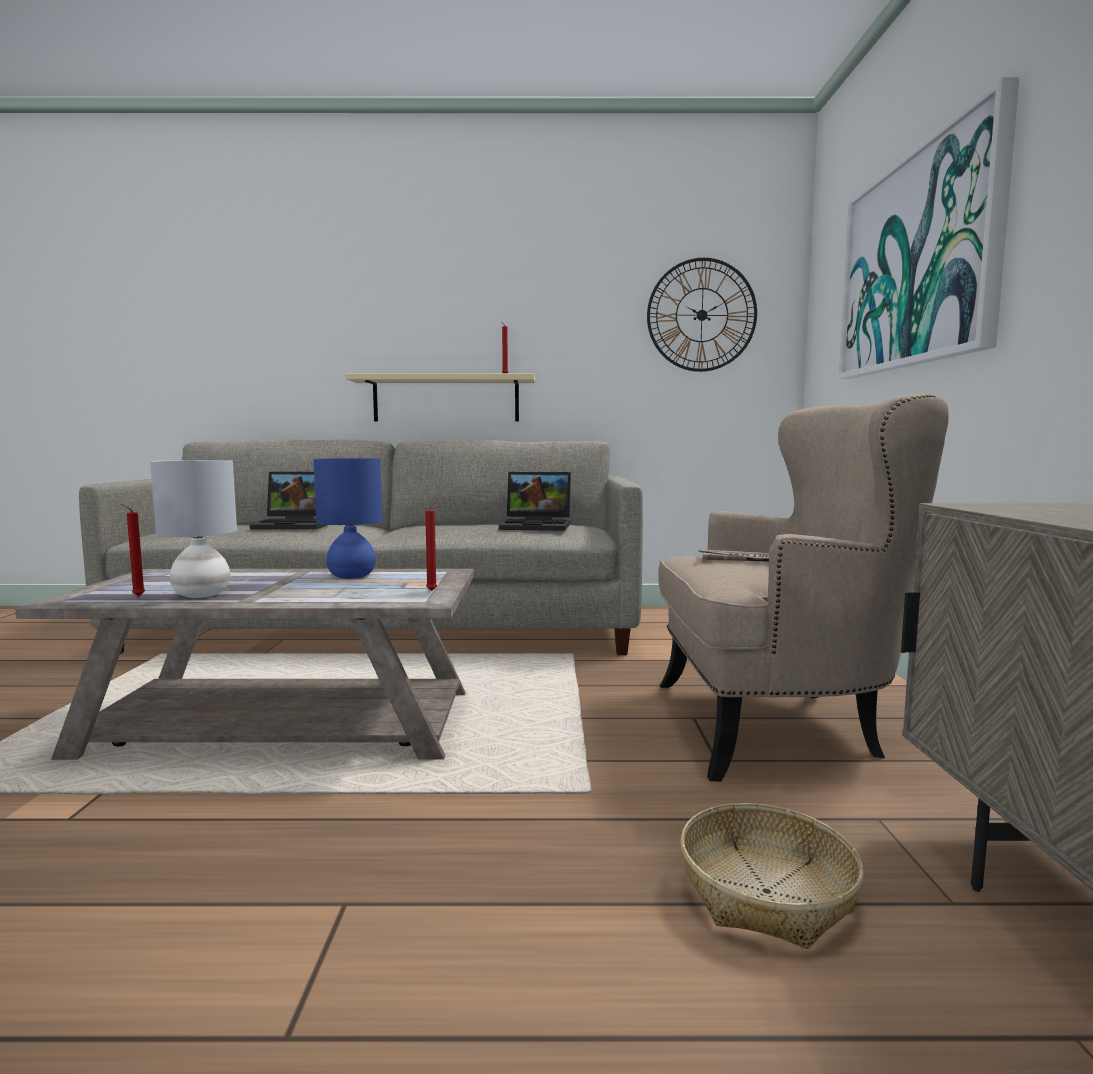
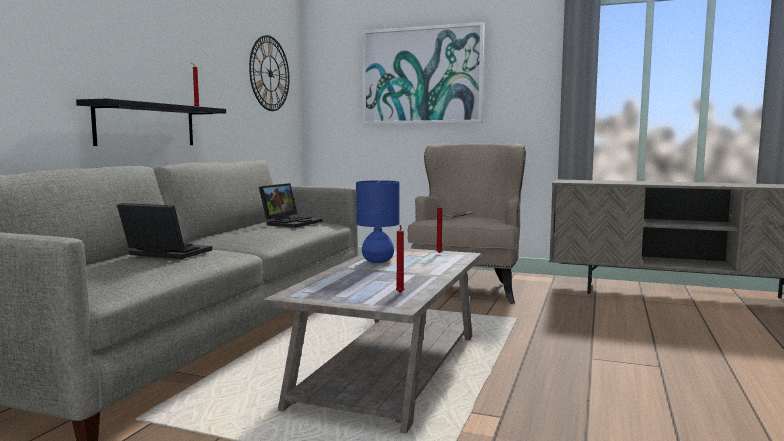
camera: 70 degrees left, 0 degrees up
grey table lamp [150,460,237,598] -> none
laptop [250,472,327,530] -> laptop turned 90 degrees counterclockwise [117,203,212,259]
beige shelf [345,373,535,421] -> black shelf [76,98,226,146]
basket [680,803,864,949] -> none

